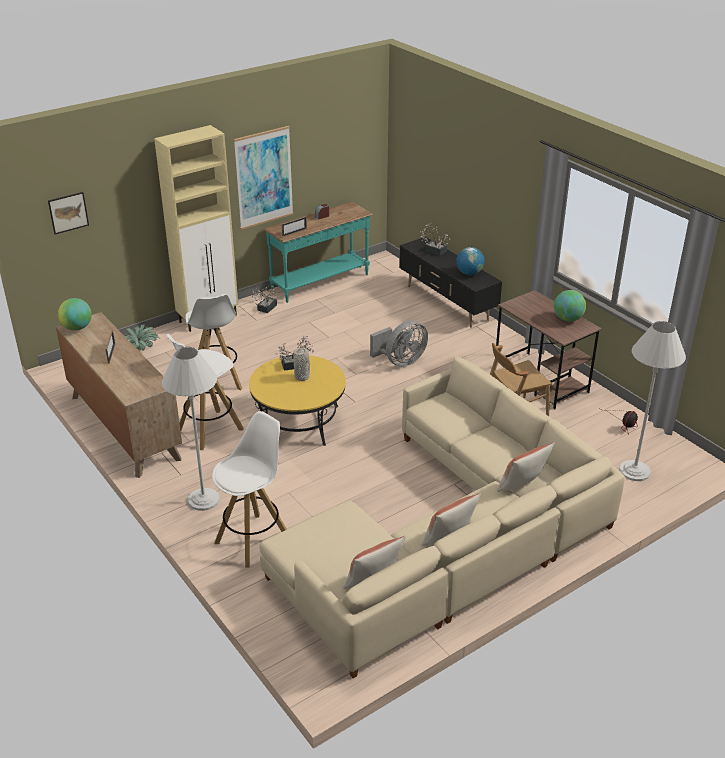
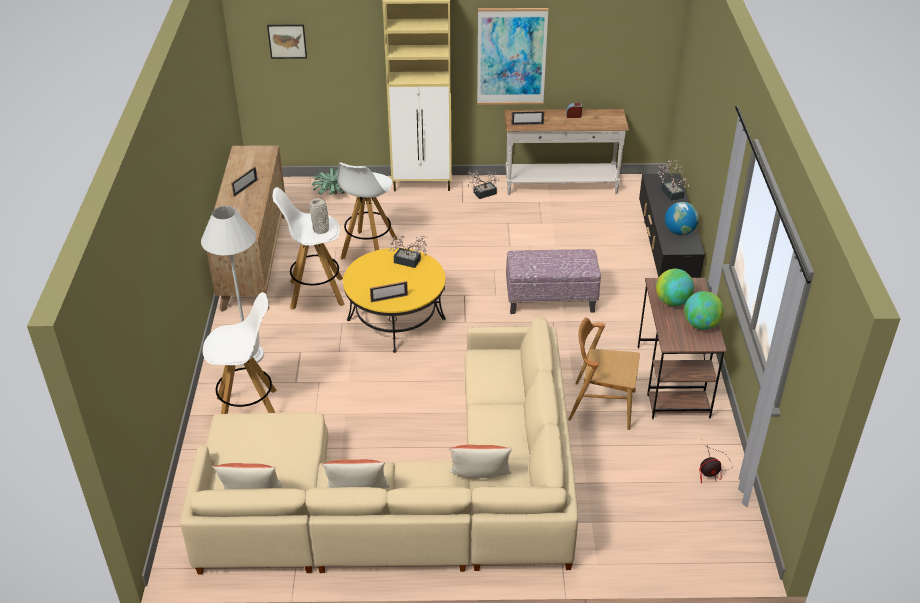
camera: 35 degrees right, 5 degrees up
globe [58,298,92,331] -> globe moved to [656,269,694,306]
turquoise console table [264,202,374,303] -> white console table [504,109,629,195]
grey vase [293,348,310,381] -> grey vase moved to [310,198,329,234]
grey fan [370,320,428,367] -> ottoman [506,249,601,314]
white floor lamp [619,321,686,481] -> none
none -> picture frame [370,281,408,302]

